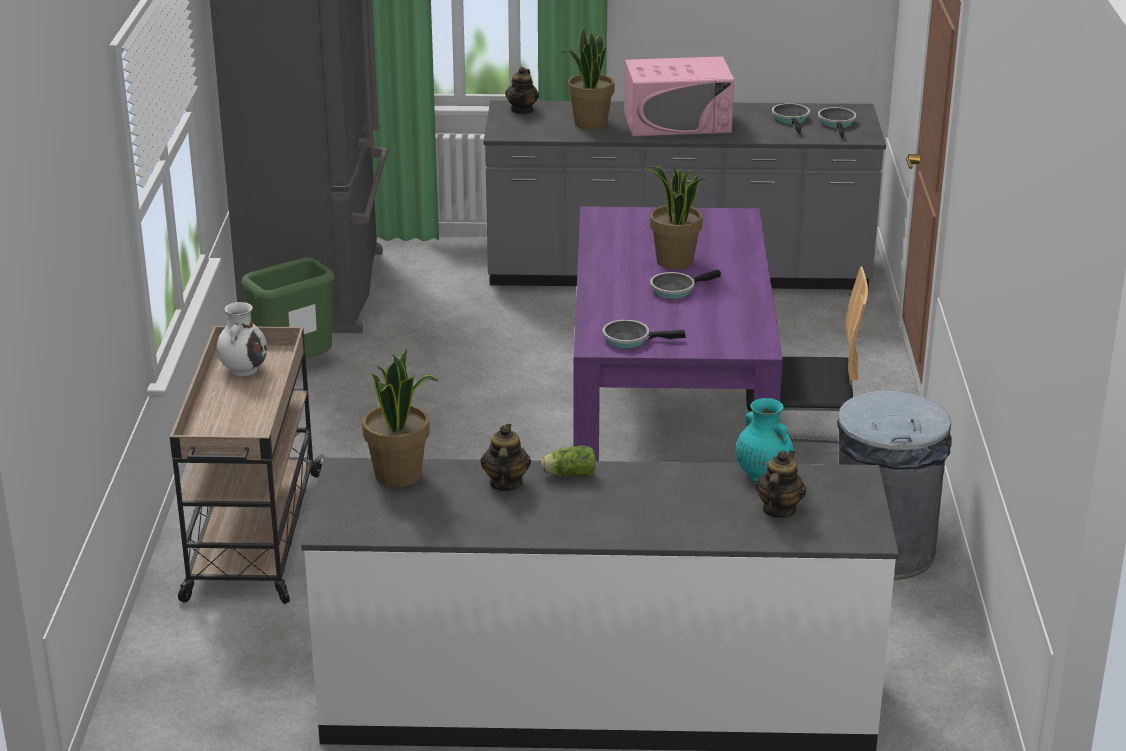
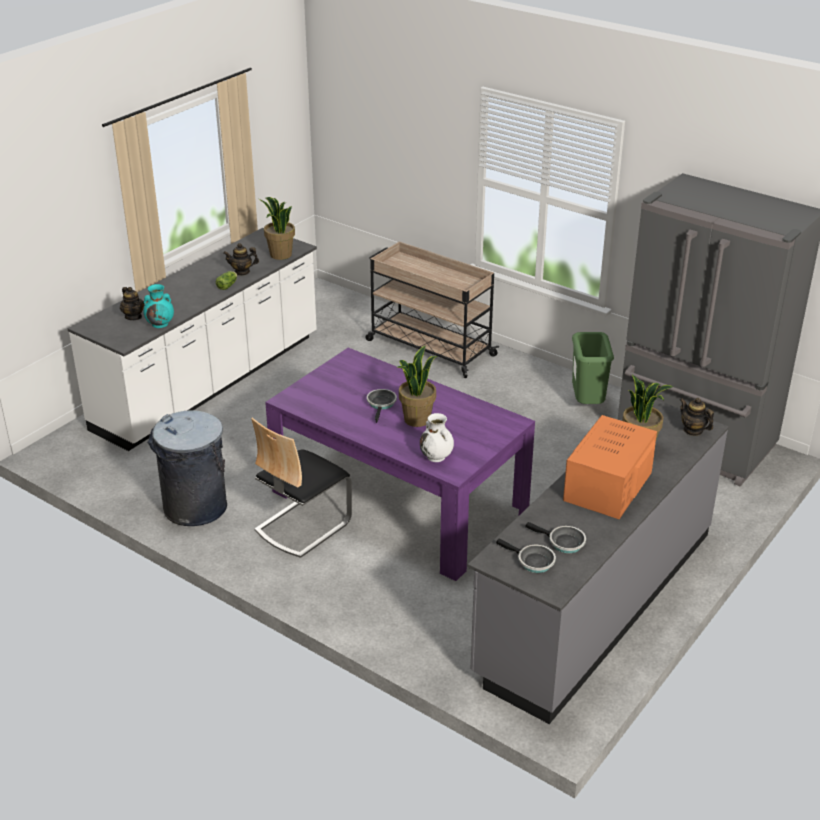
camera: 125 degrees right, 5 degrees up
white vase [217,302,267,376] -> white vase moved to [420,413,454,462]
teapot [481,424,531,491] -> teapot turned 135 degrees clockwise [223,243,259,276]
frying pan [603,320,686,349] -> none
pink microwave [624,56,734,136] -> orange microwave [563,415,657,519]

